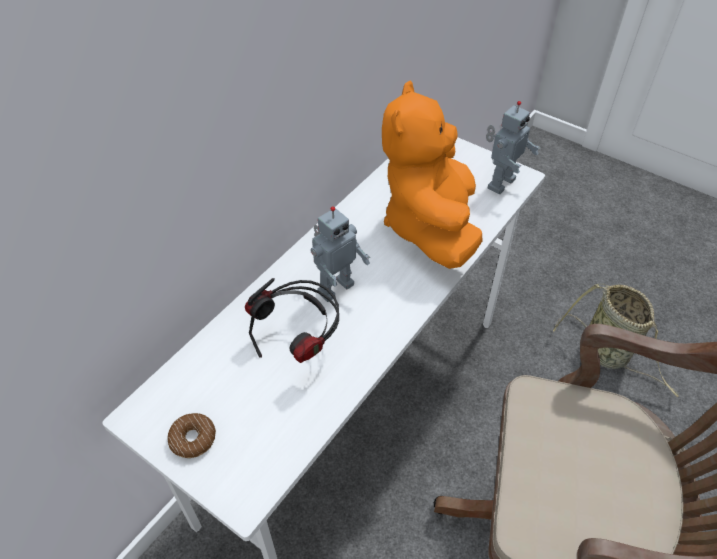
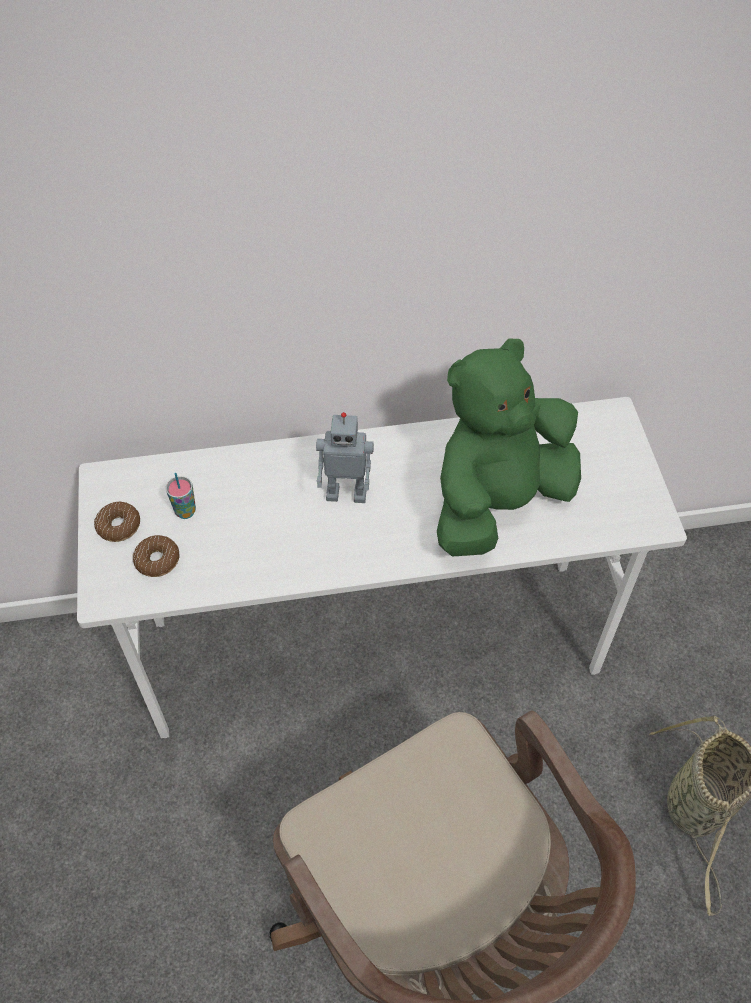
camera: 45 degrees right, 5 degrees up
headphones [245,278,339,363] -> none
orange plush toy [382,81,483,269] -> green plush toy [437,339,581,557]
toy robot [486,101,540,194] -> none
none -> donut [133,535,179,577]
none -> cup [166,473,196,519]

